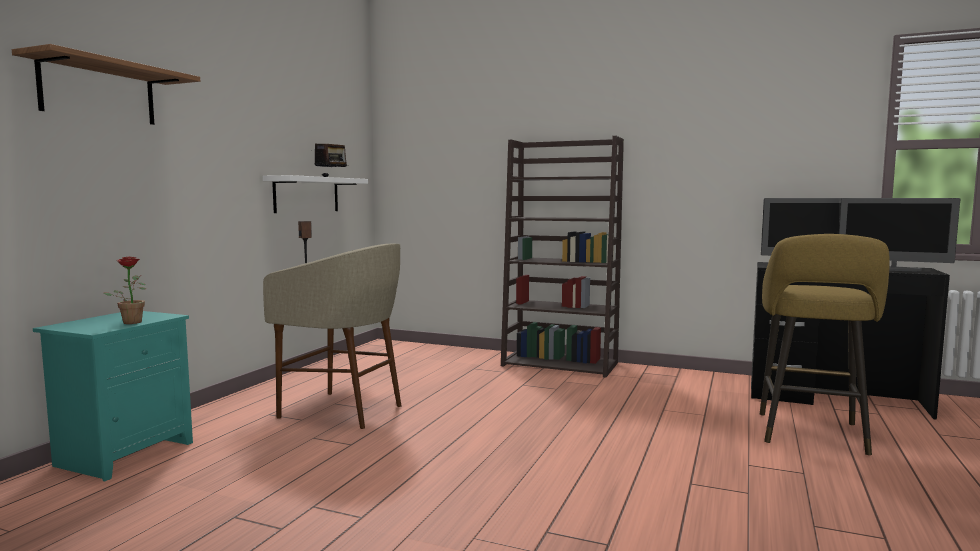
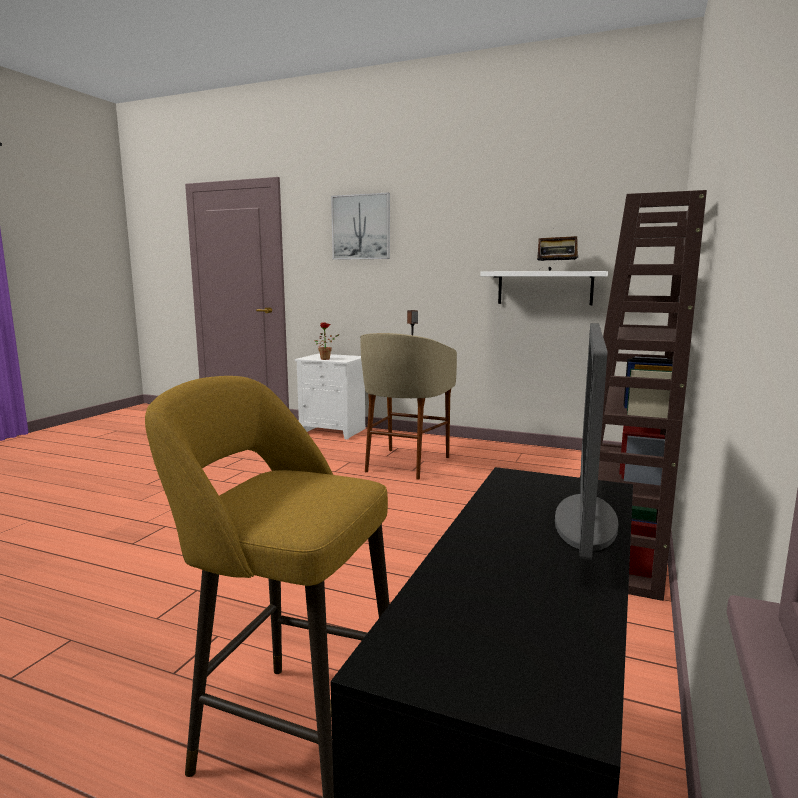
camera: 90 degrees right, 5 degrees up
shelf [12,44,200,125] -> picture [331,193,390,260]
turquoise nightstand [33,311,193,481] -> white nightstand [295,354,365,440]
monitor [839,198,960,271] -> none

